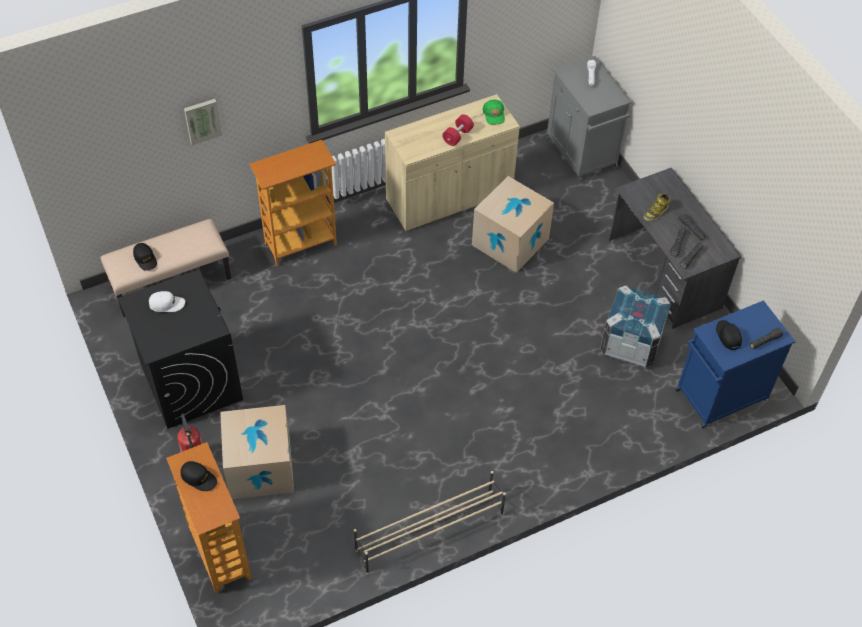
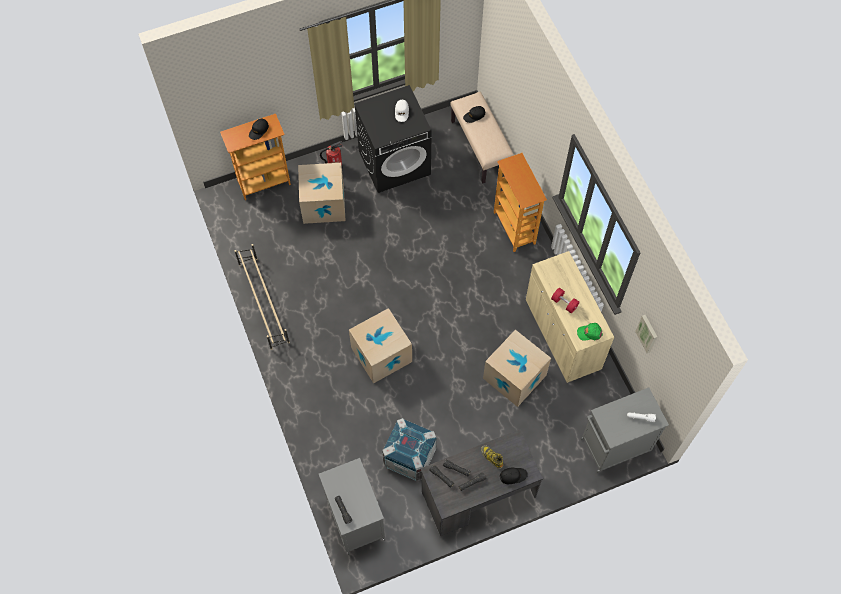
camera: 95 degrees right, 10 degrees up
picture [184,99,222,145] -> picture moved to [635,315,657,353]
blue cabinet [675,300,796,428] -> grey cabinet [319,458,385,555]
black cap [716,320,742,350] -> black cap moved to [500,468,528,484]
none -> cardboard box [349,308,412,383]

